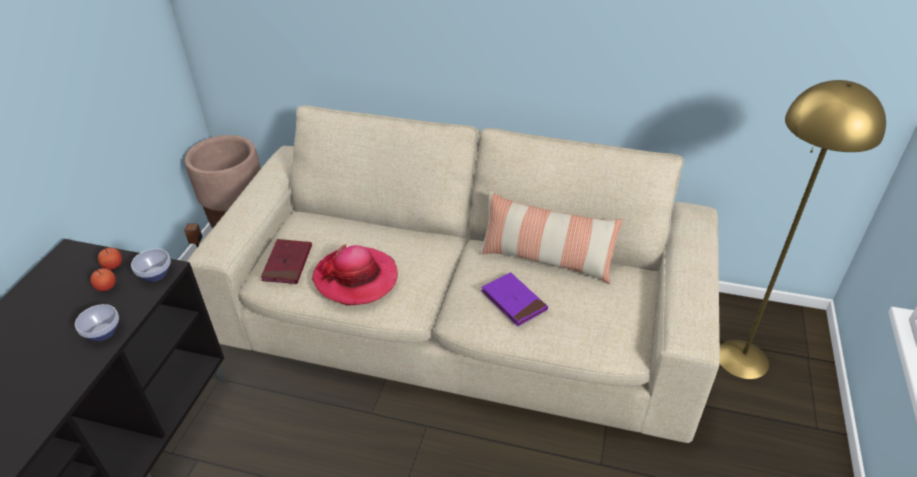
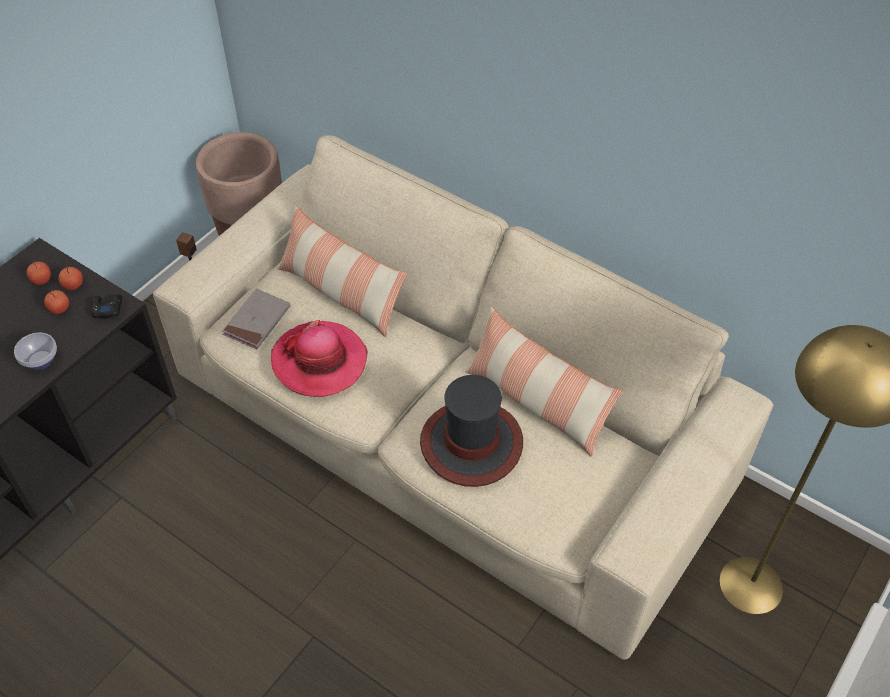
camera: 20 degrees right, 10 degrees up
bowl [131,249,171,282] -> black game controller [91,294,122,319]
red book [261,239,312,284] -> grey book [222,289,291,349]
purple book [481,272,548,327] -> hat [420,375,523,487]
none -> apple [27,261,51,285]
none -> pillow [277,205,407,337]

